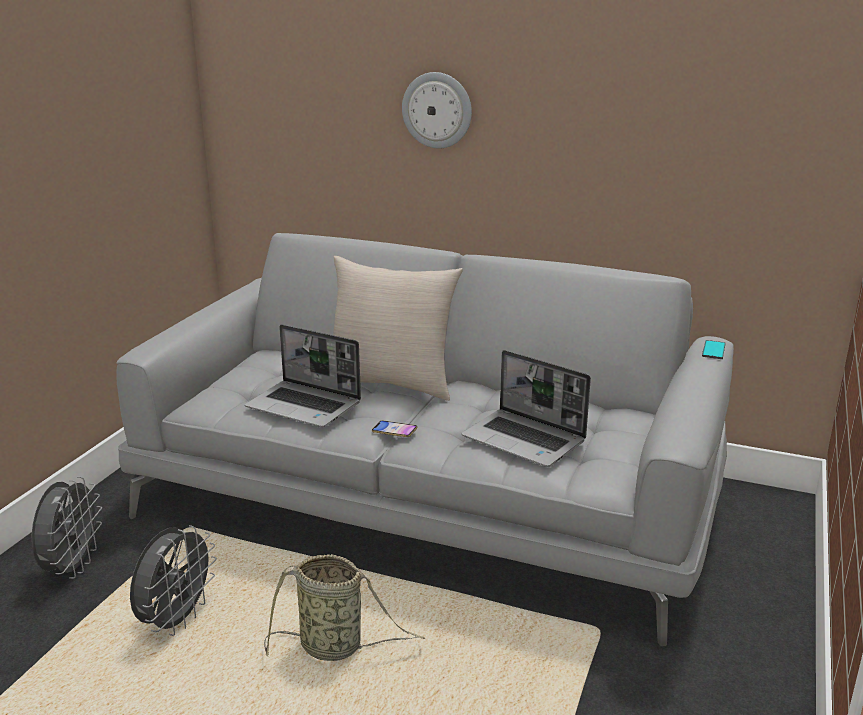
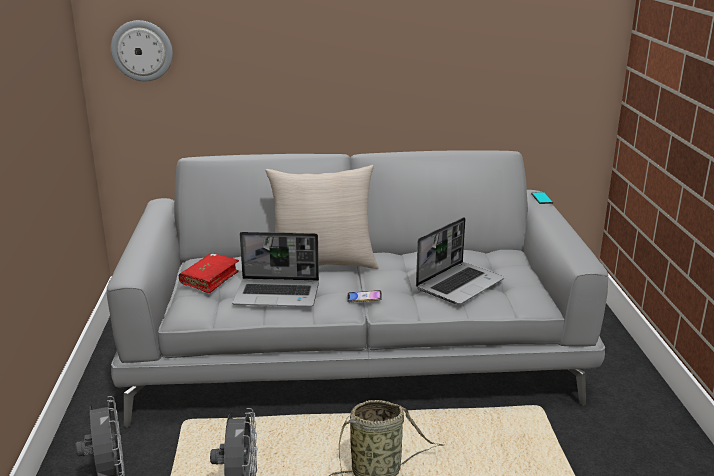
camera: 25 degrees left, 0 degrees up
wall clock [402,72,472,149] -> wall clock moved to [111,20,173,81]
laptop [462,350,591,467] -> laptop turned 60 degrees counterclockwise [416,217,504,304]
none -> red book [179,253,239,293]

